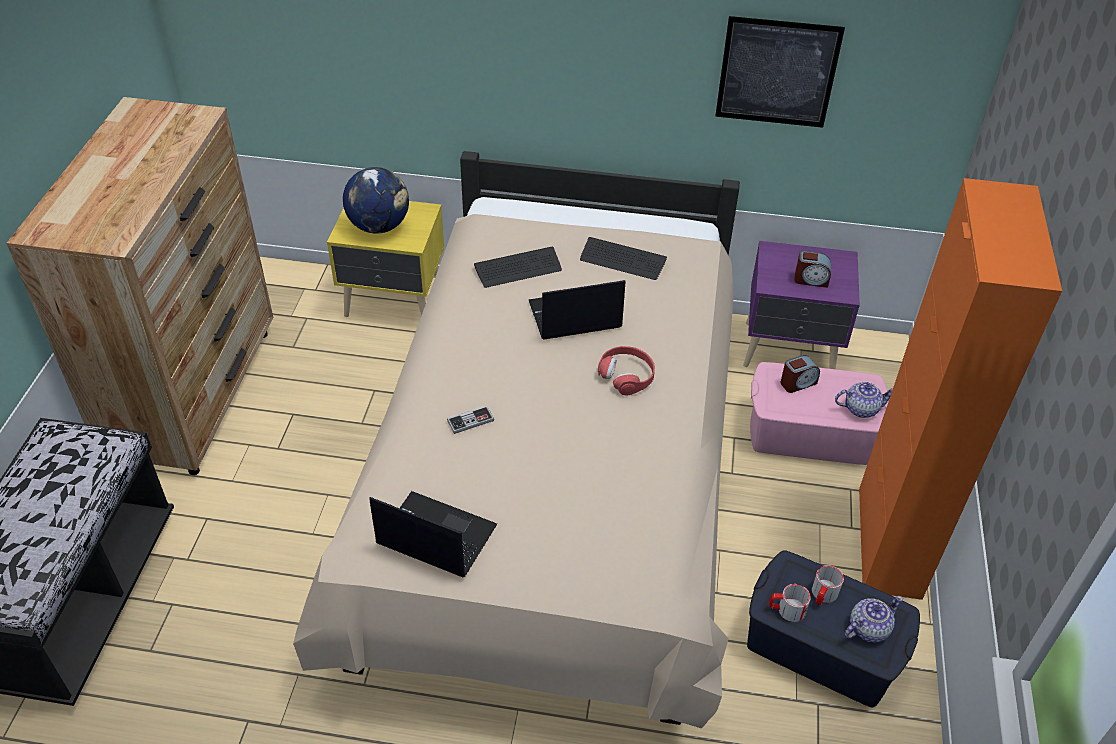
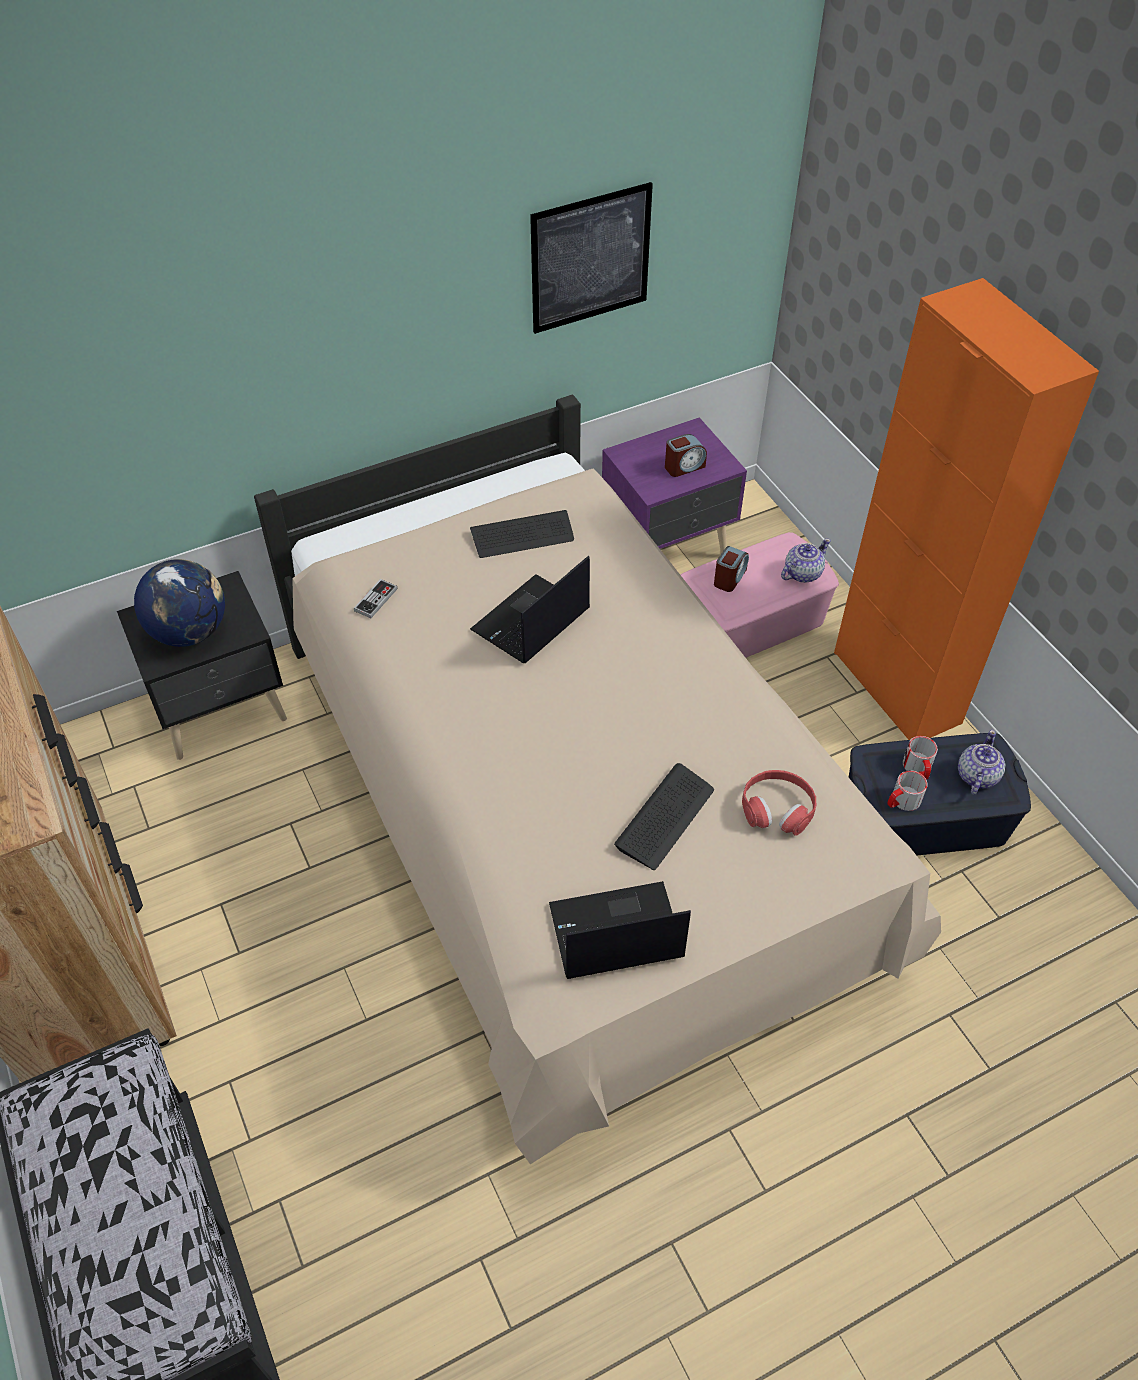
camera: 35 degrees left, 5 degrees up
yellow nightstand [327,201,444,317] -> black nightstand [117,571,287,760]
game controller [447,406,494,434] -> game controller moved to [354,579,398,618]
keyboard [474,247,562,288] -> keyboard moved to [614,763,714,870]
red headphones [598,346,655,396] -> red headphones moved to [742,770,816,835]

